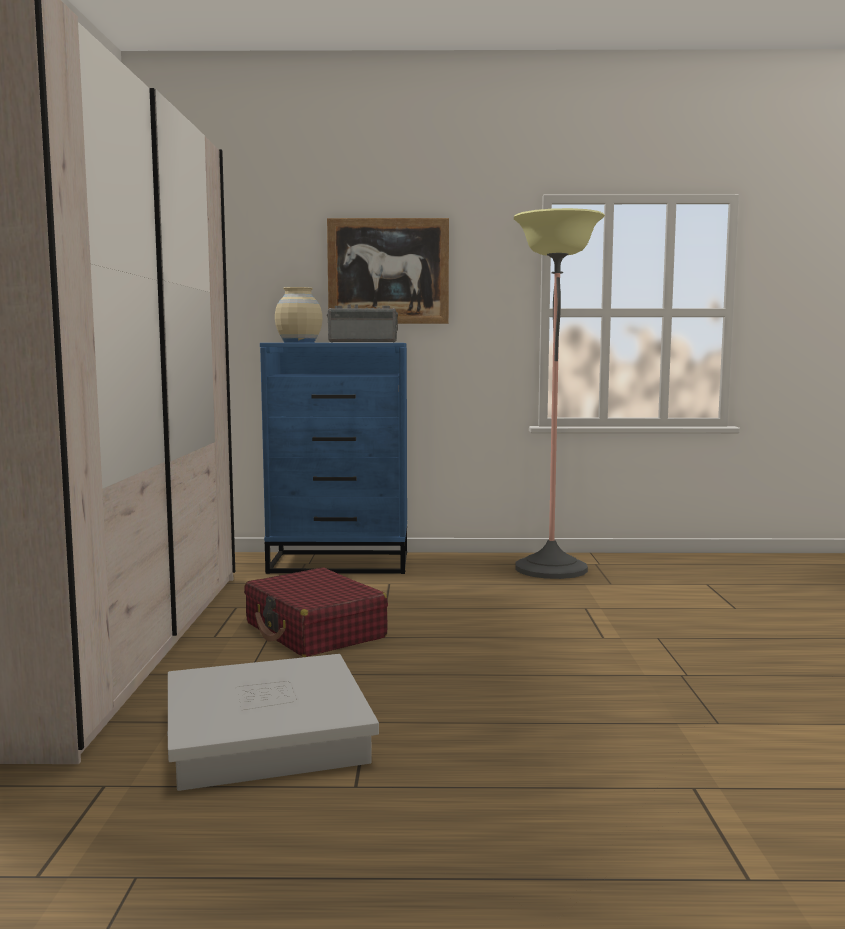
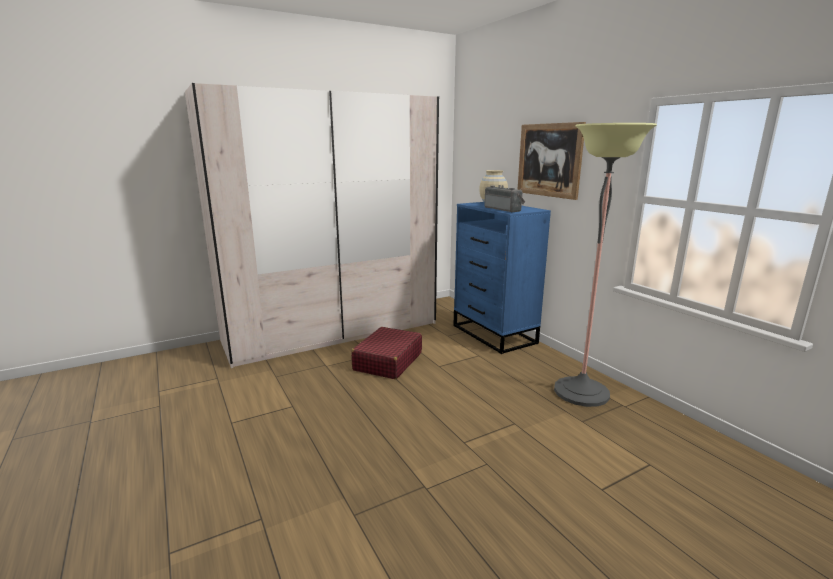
camera: 60 degrees right, 10 degrees up
white storage box [167,654,379,791] -> none

